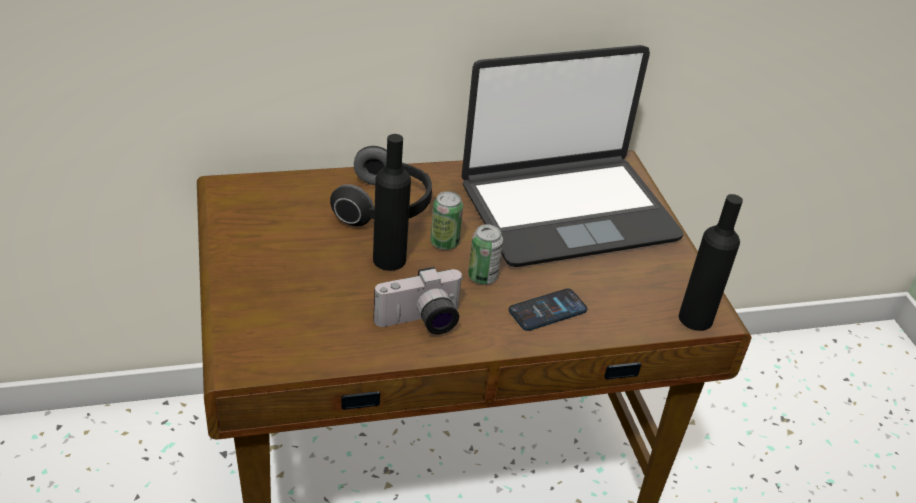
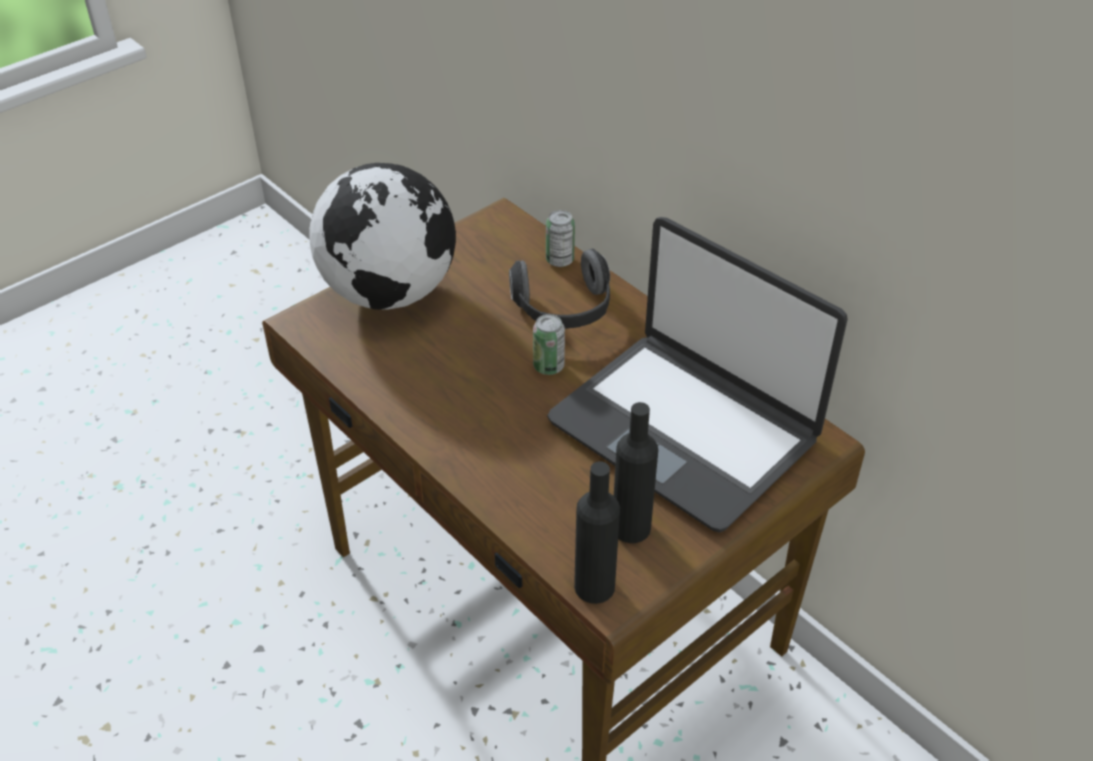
camera: 65 degrees right, 5 degrees up
black bottle [373,134,411,271] -> black bottle moved to [614,402,658,543]
camera [374,267,464,334] -> none
can [468,225,503,285] -> can moved to [546,210,575,267]
phone [509,288,587,331] -> none
none -> globe [309,163,456,310]

